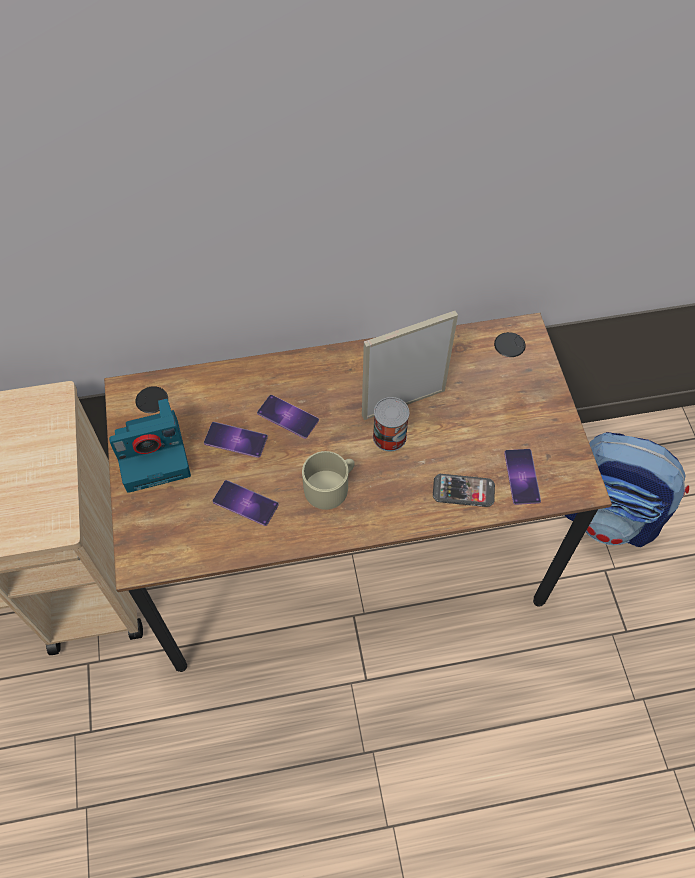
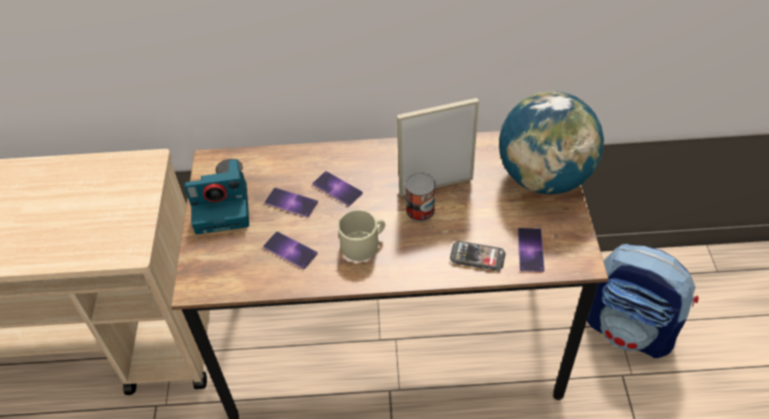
camera: 10 degrees right, 10 degrees down
none -> globe [499,91,604,194]

